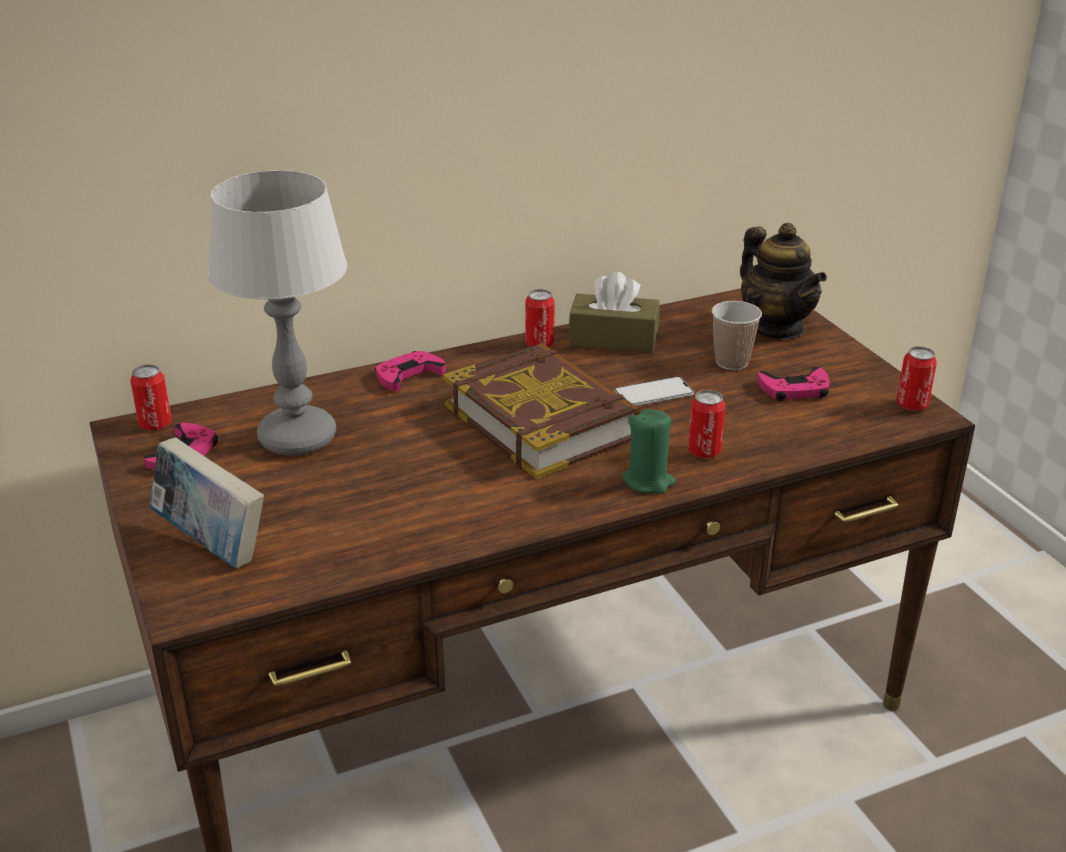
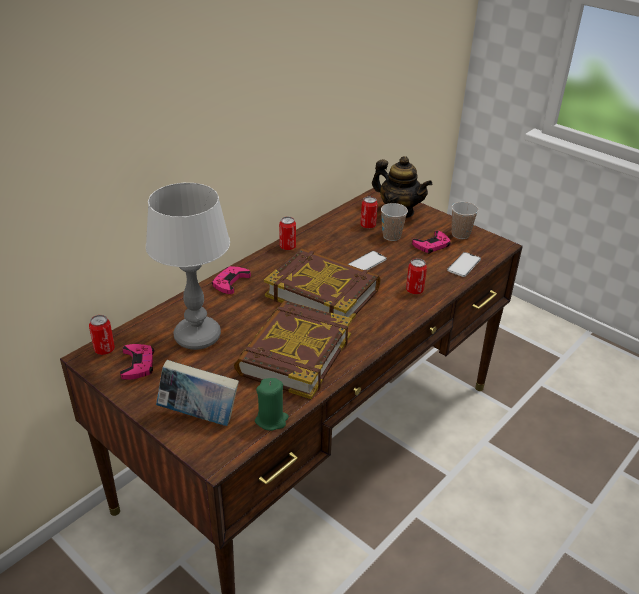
camera: 25 degrees left, 5 degrees up
brown tissue box [569,272,660,353] -> none
green candle [622,409,676,494] -> green candle moved to [255,378,289,431]
can [896,346,937,411] -> can moved to [360,196,378,229]
none -> book [234,300,352,399]
none -> phone [447,252,481,277]
none -> cup [452,202,479,239]

